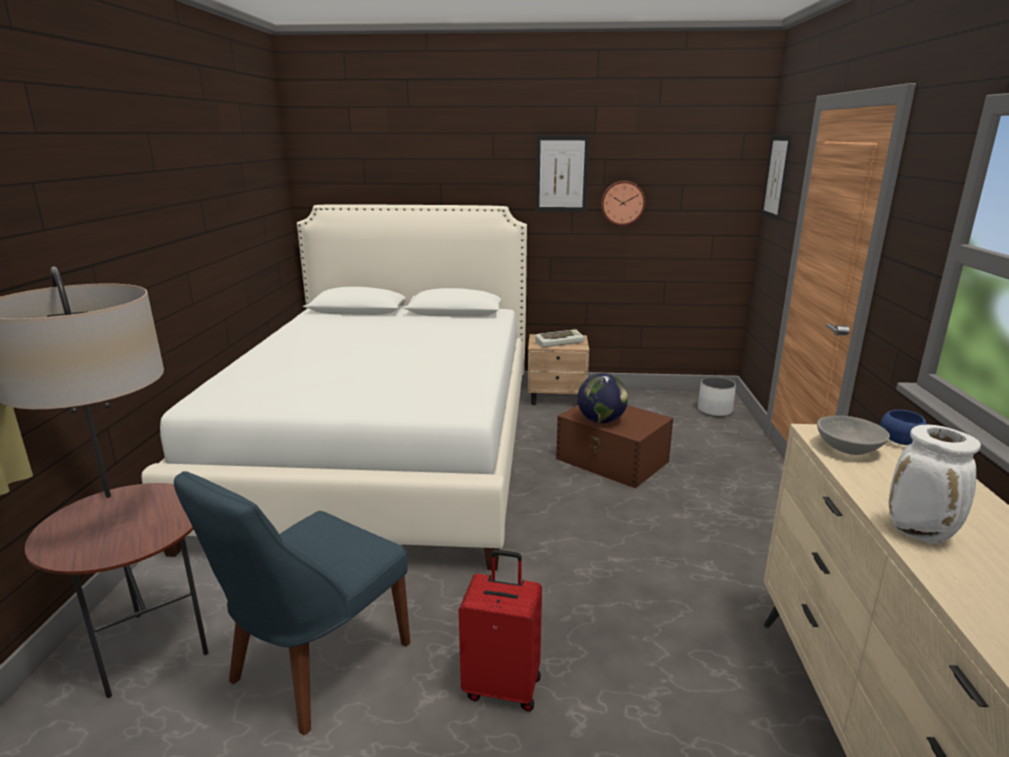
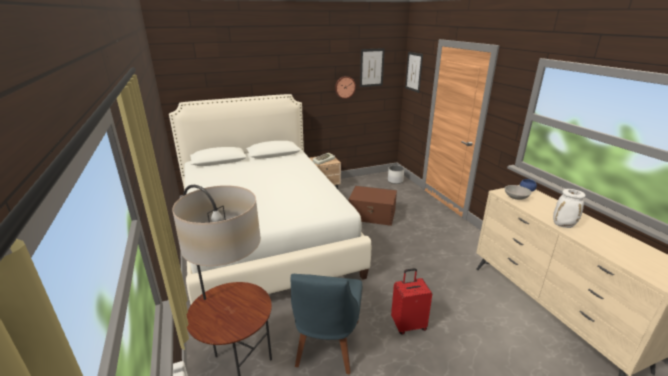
camera: 25 degrees left, 5 degrees up
picture [535,135,590,212] -> picture moved to [360,48,385,87]
globe [577,373,628,423] -> none

